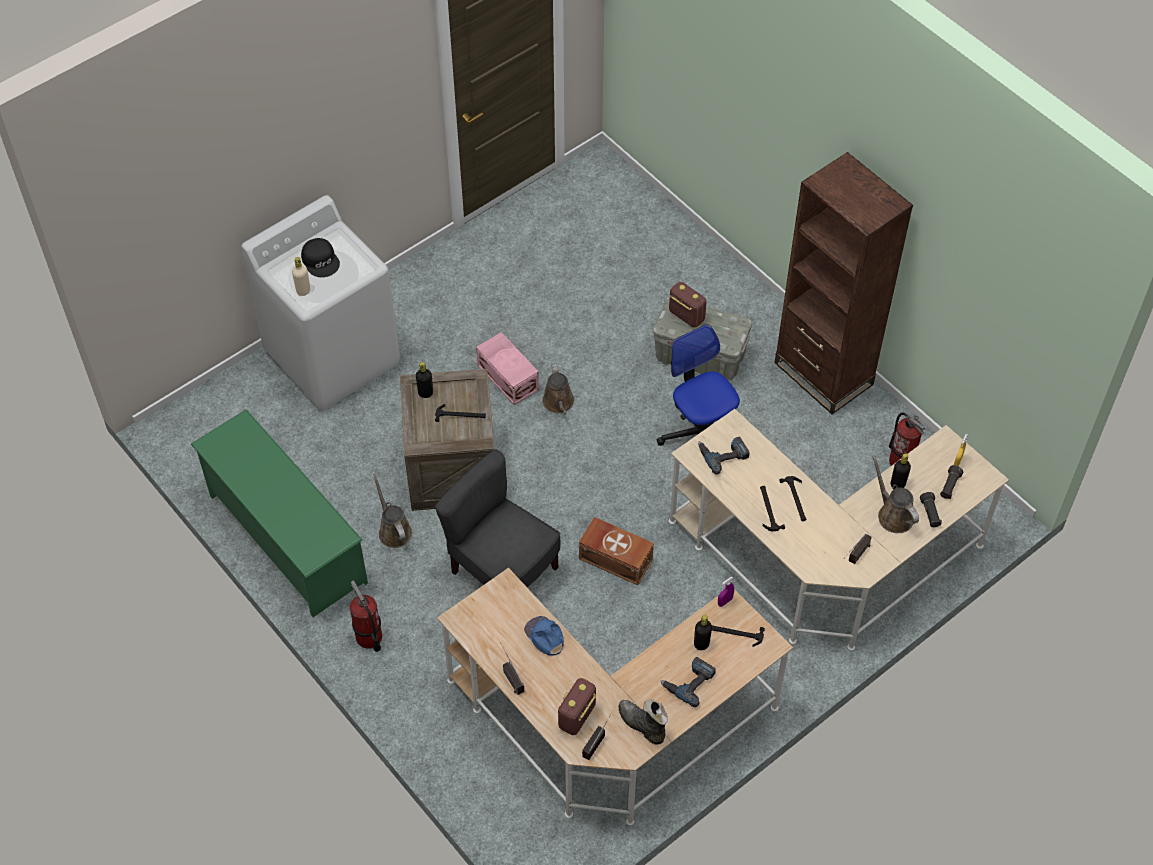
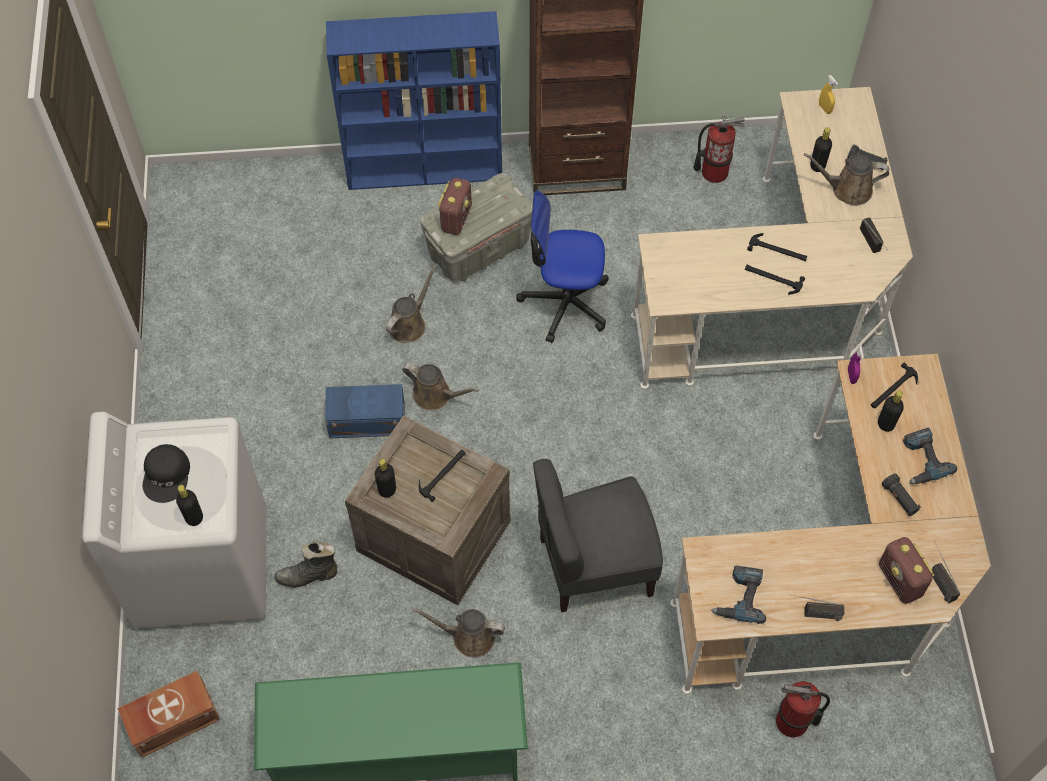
camera: 55 degrees left, 5 degrees up
beige bottle [292,257,310,296] -> black bottle [176,485,203,526]
black cap [301,238,340,277] -> black cap turned 90 degrees clockwise [143,444,190,503]
fire extinguisher [350,580,382,652] -> fire extinguisher moved to [776,681,830,737]
pink storage box [476,332,539,405] -> blue storage box [325,384,405,439]
blue cap [524,616,564,656] -> none
brown storage box [579,517,654,585] -> brown storage box moved to [117,671,220,758]
black boot [618,699,668,745] -> black boot moved to [275,541,337,587]
radio [669,282,707,328] -> radio turned 120 degrees clockwise [438,178,472,235]
power drill [698,437,750,475] -> power drill moved to [711,565,766,624]
black flashlight [940,465,963,499] -> black flashlight moved to [882,474,921,516]
none -> blue bookcase [326,11,502,190]
none -> brown watering can [386,264,437,343]

